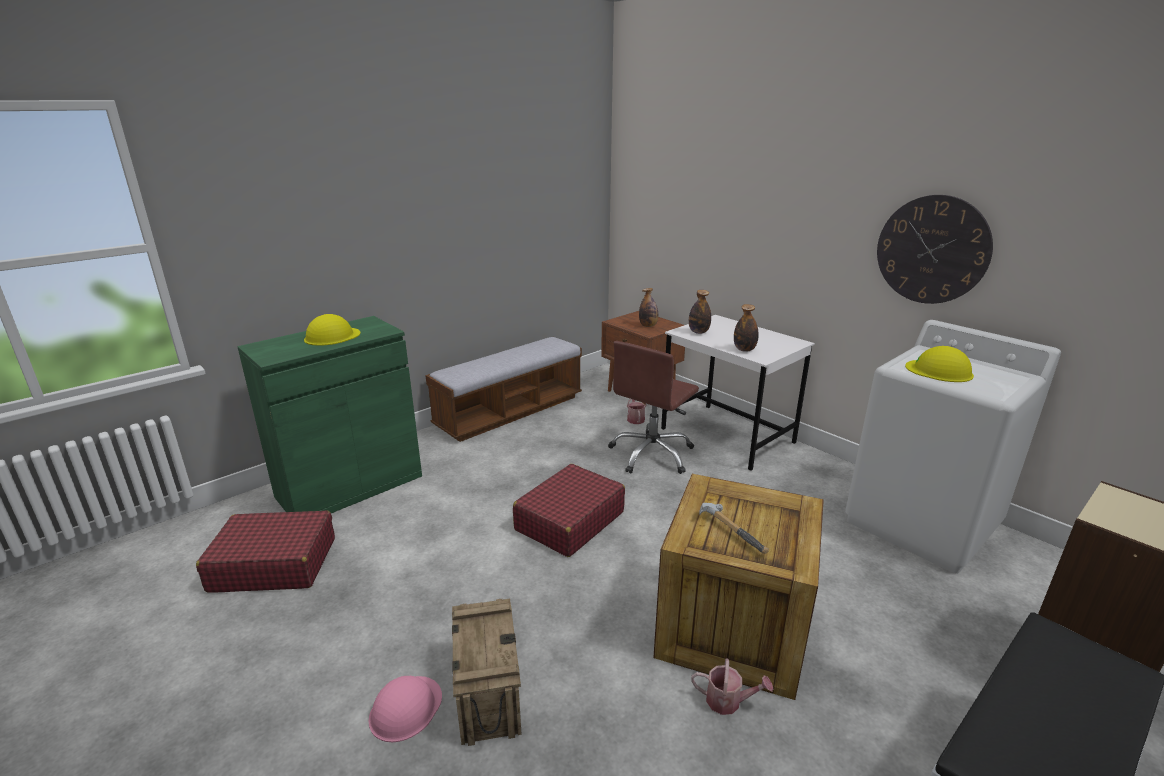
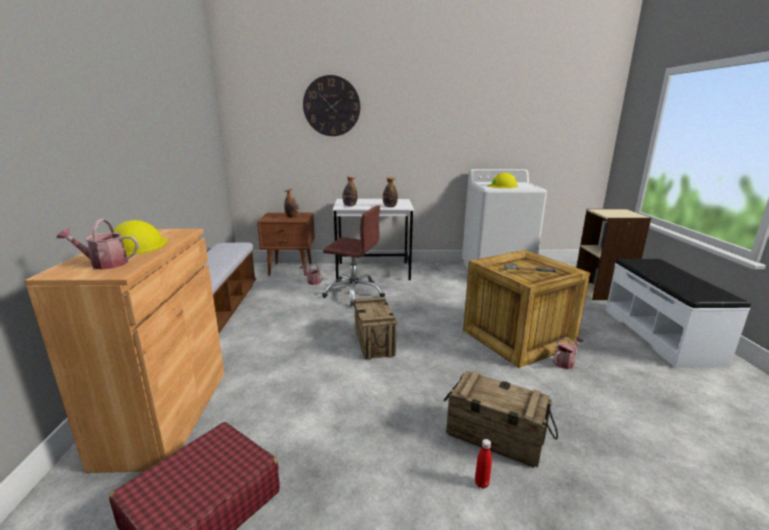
camera: 50 degrees left, 5 degrees down
green cabinet [237,316,422,513] -> brown cabinet [25,229,225,473]
pink hard hat [369,676,442,742] -> red bottle [475,439,492,489]
red suitcase [513,464,625,557] -> crate [354,297,397,360]
brown office chair [608,341,699,474] -> brown office chair turned 60 degrees counterclockwise [322,205,385,307]
wall clock [877,195,993,304] -> wall clock moved to [303,75,360,136]
none -> watering can [57,218,139,269]

